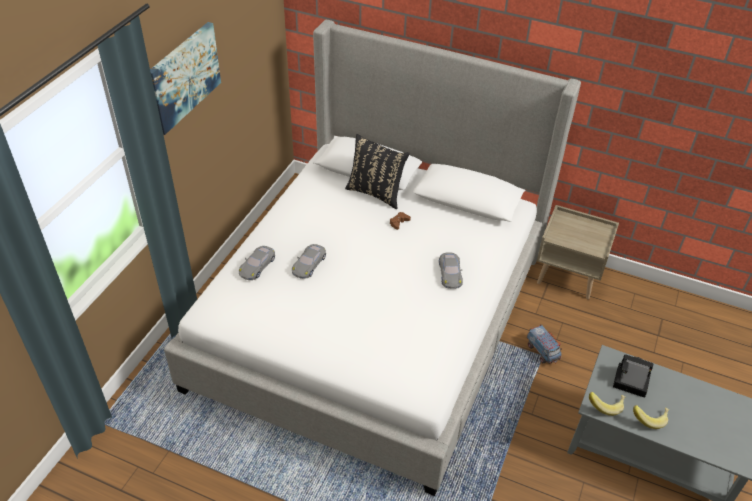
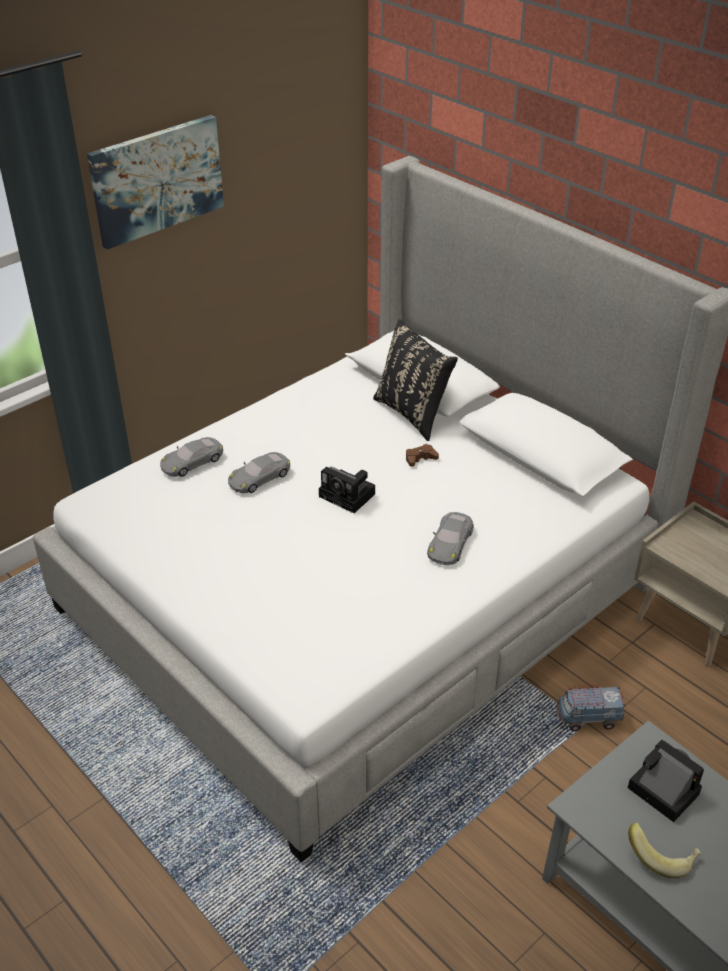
camera: 25 degrees right, 5 degrees down
toy truck [527,324,562,364] -> toy truck turned 90 degrees clockwise [556,685,625,731]
banana [589,392,625,416] -> none
none -> camera [319,466,375,513]

